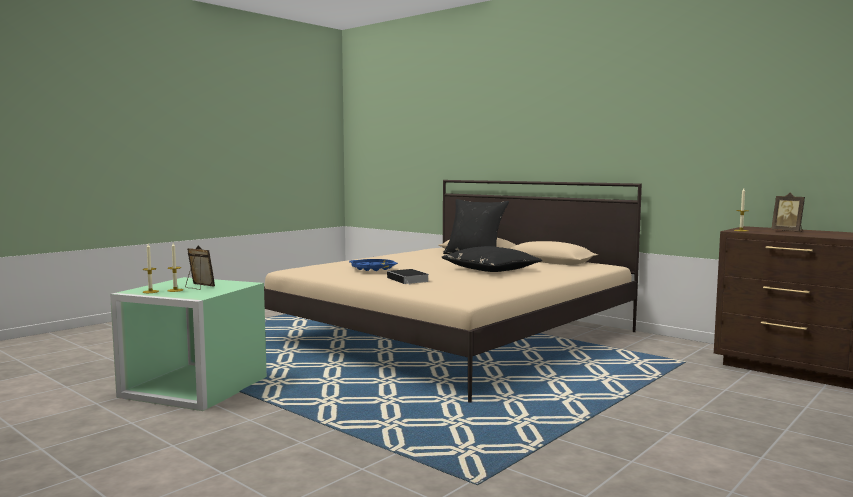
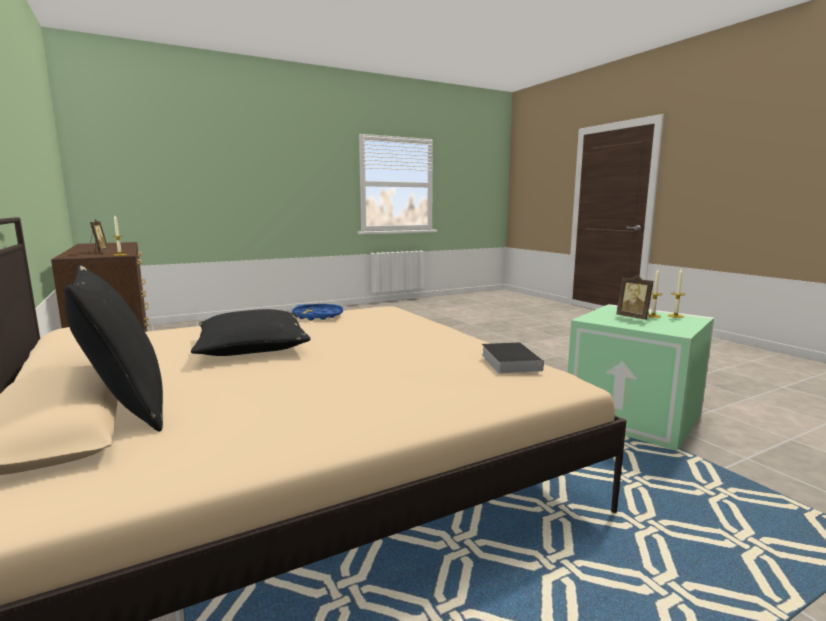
camera: 160 degrees left, 5 degrees up
blue tray [349,259,398,271] -> blue tray moved to [292,304,343,321]
book [387,269,429,285] -> book moved to [481,342,544,373]

